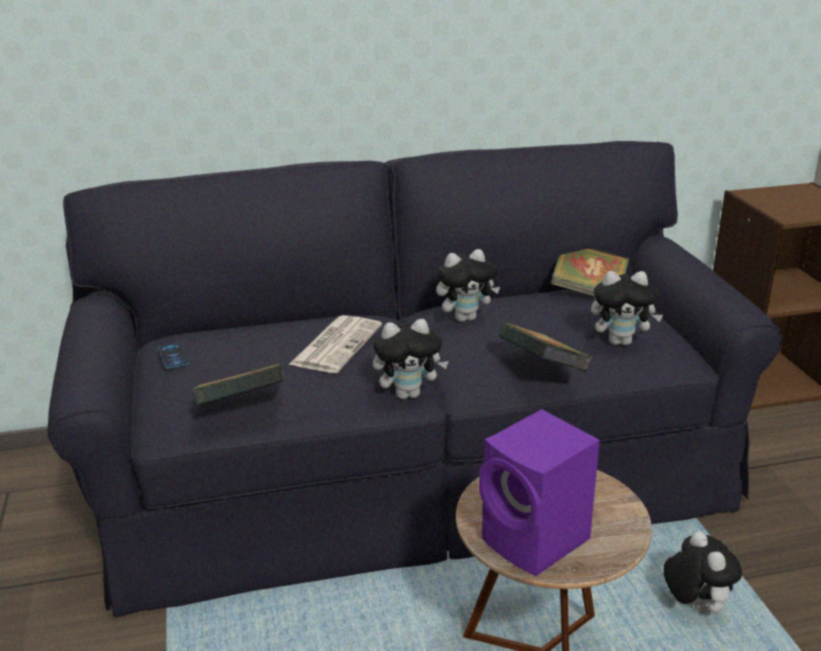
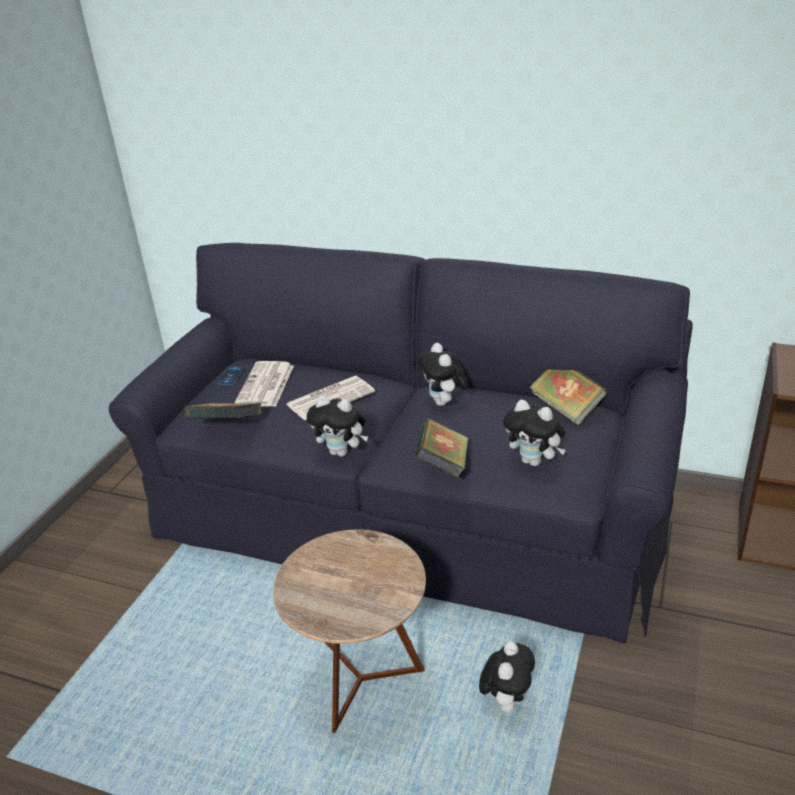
camera: 35 degrees right, 5 degrees up
plush toy [436,249,500,322] -> plush toy turned 60 degrees clockwise [418,343,468,406]
purple speaker [479,409,600,576] -> none
none -> newspaper [235,361,294,407]

